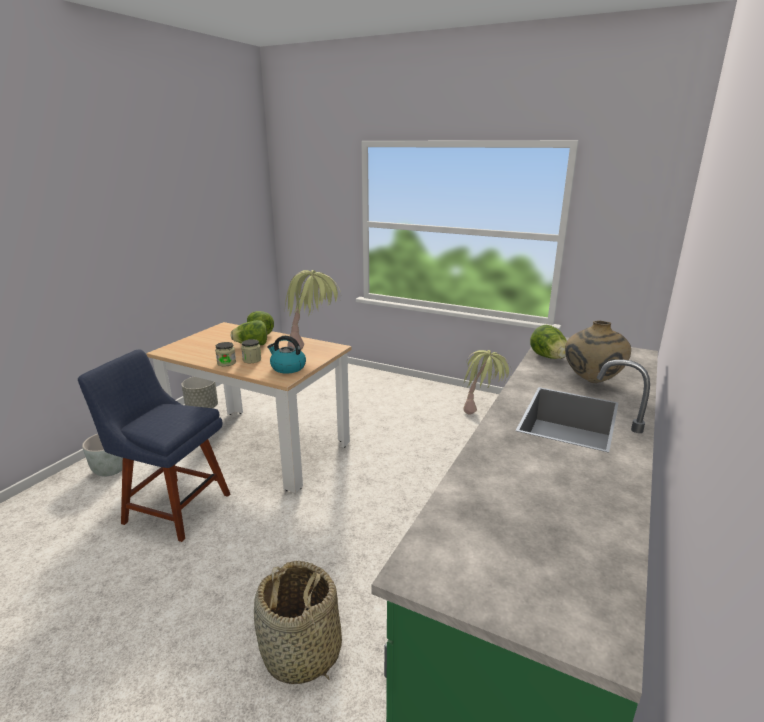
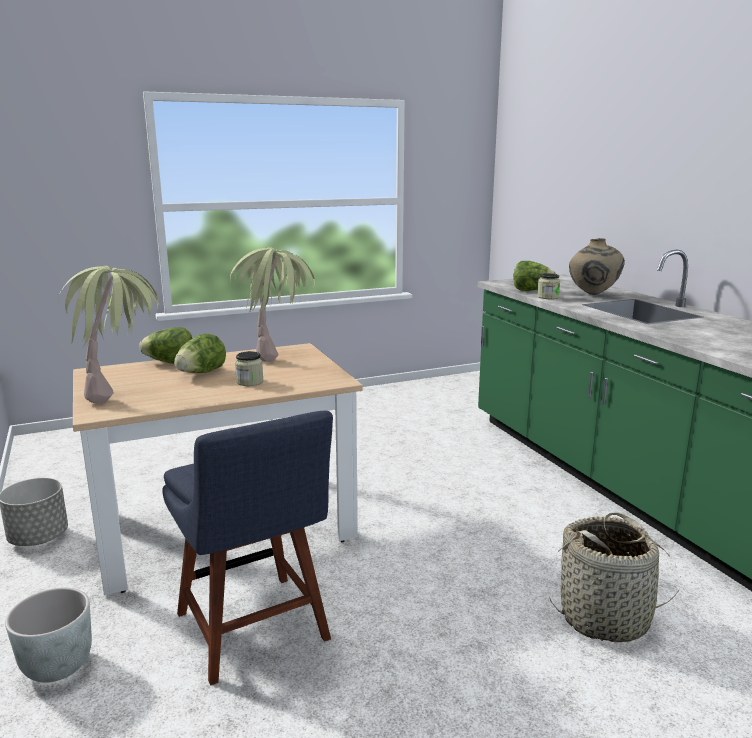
camera: 50 degrees left, 5 degrees down
blue chair [78,349,230,542] -> blue chair turned 90 degrees counterclockwise [162,411,333,686]
jar [215,342,236,367] -> jar moved to [537,273,560,299]
kettle [267,336,306,373] -> none
potted plant [463,350,512,415] -> potted plant moved to [58,266,159,404]

